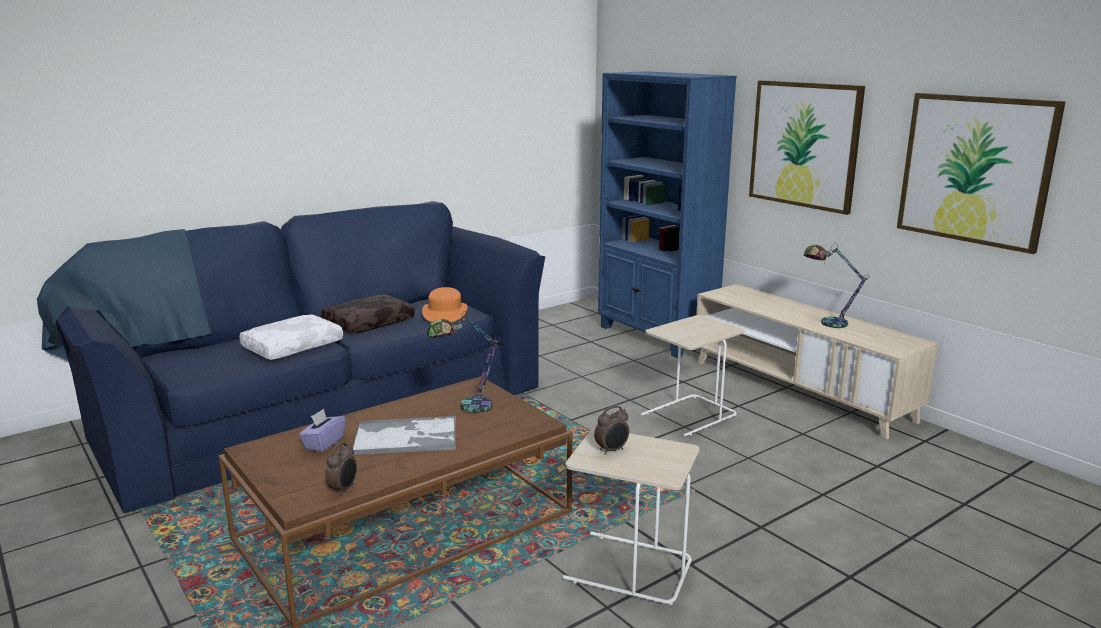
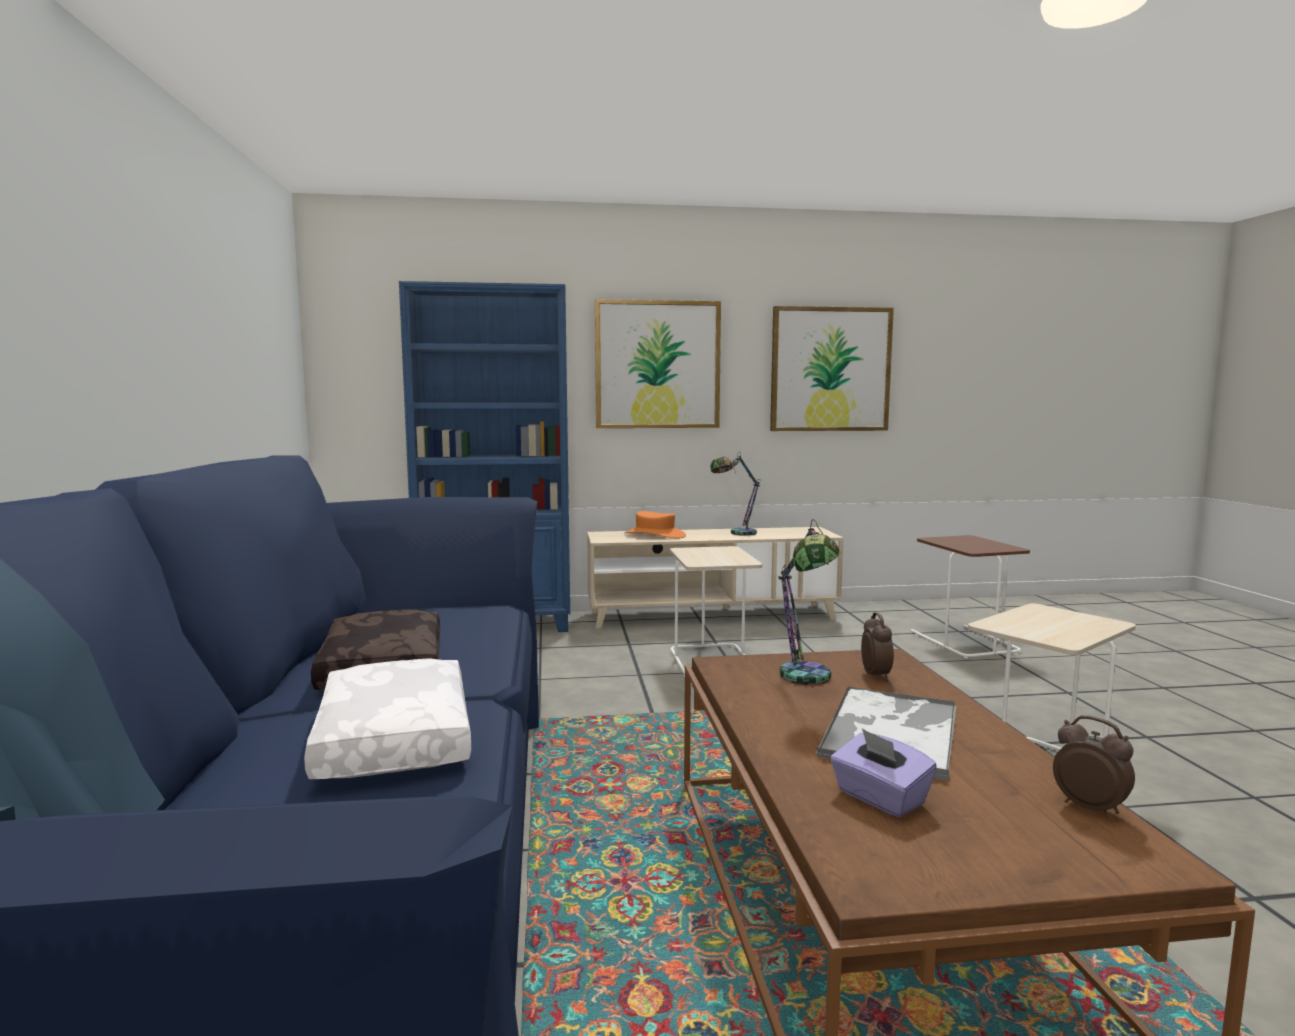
camera: 60 degrees left, 10 degrees down
orange hat [422,287,468,323] -> orange hat moved to [624,511,686,539]
alarm clock [594,406,629,455] -> alarm clock moved to [861,612,894,681]
none -> brown side table [910,535,1030,658]

